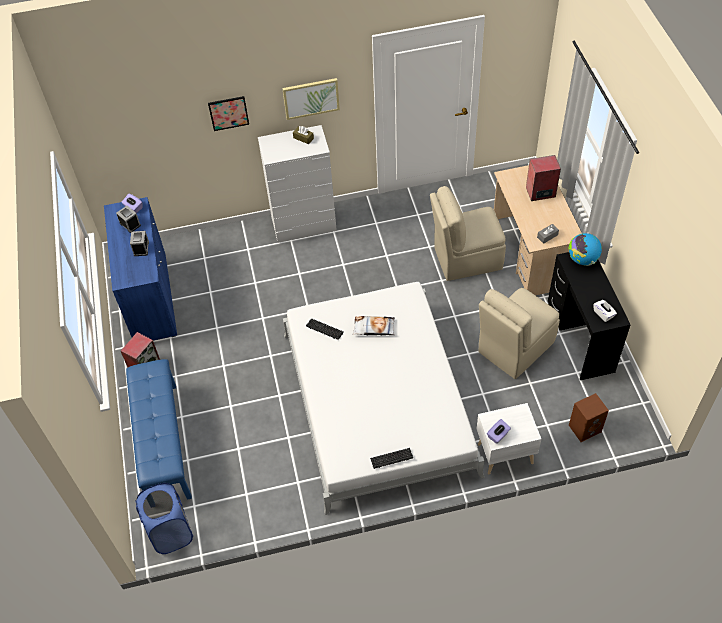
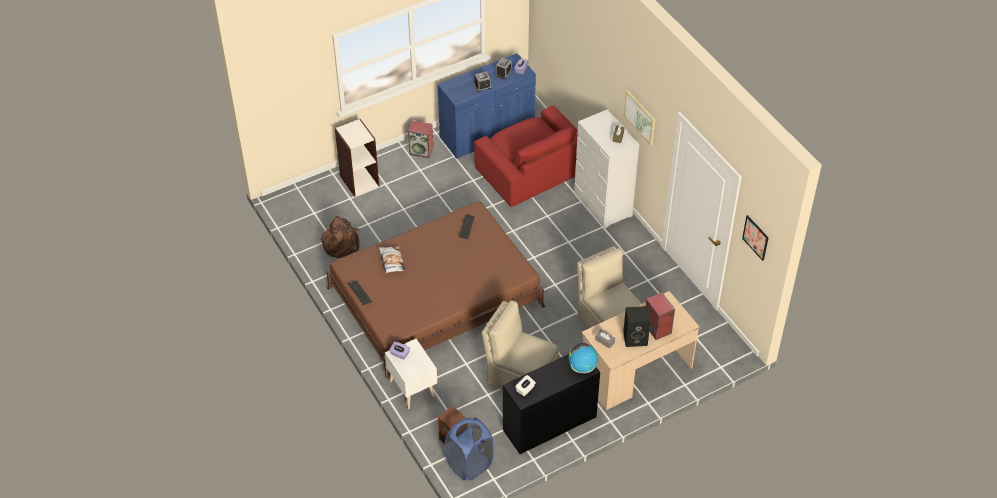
camera: 70 degrees right, 5 degrees down
blue bench [126,359,192,500] -> bookcase [335,119,379,197]
blue laundry basket [135,483,193,554] -> blue laundry basket moved to [445,417,494,480]
picture [208,96,249,131] -> picture moved to [742,215,769,261]
white bed [283,282,484,515] -> brown bed [327,201,545,379]
pillow [352,316,395,335] -> pillow moved to [379,246,405,273]
none -> brown backpack [320,216,359,258]
none -> red armchair [474,106,578,207]
none -> black speaker [623,306,651,347]

